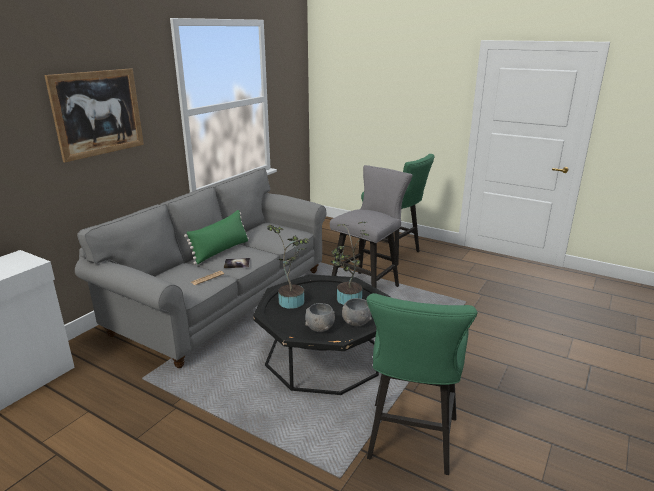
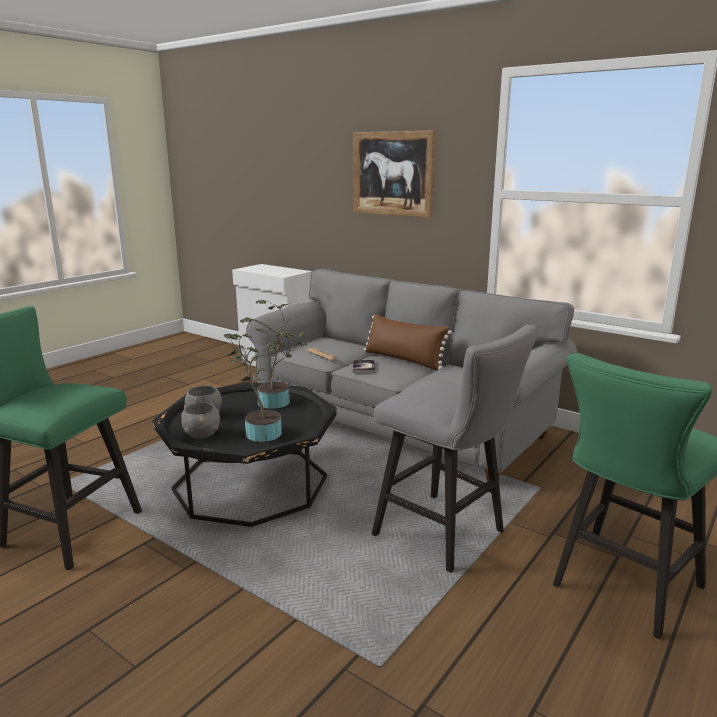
camera: 95 degrees right, 5 degrees down
green pillow [184,210,249,265] -> brown pillow [364,313,452,371]

